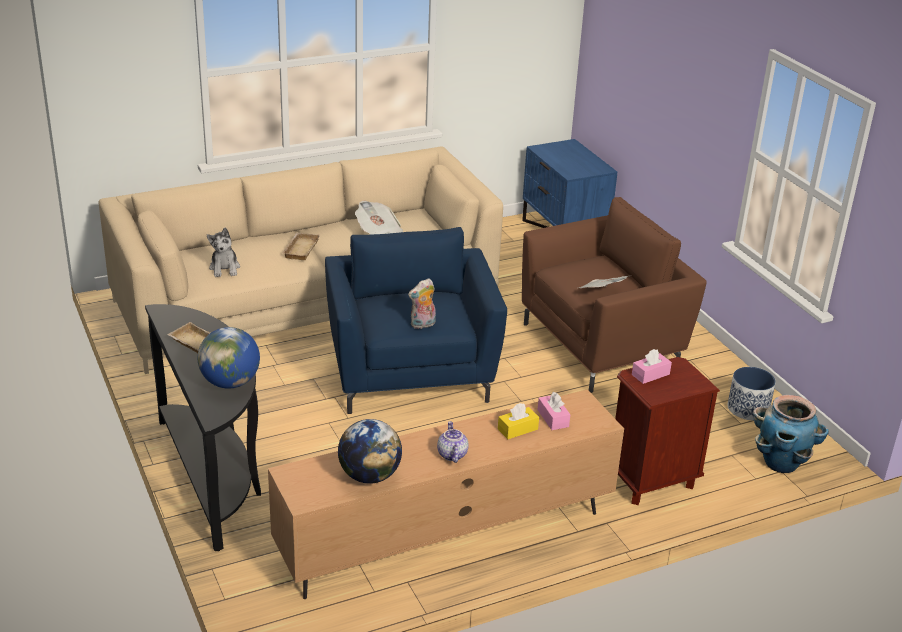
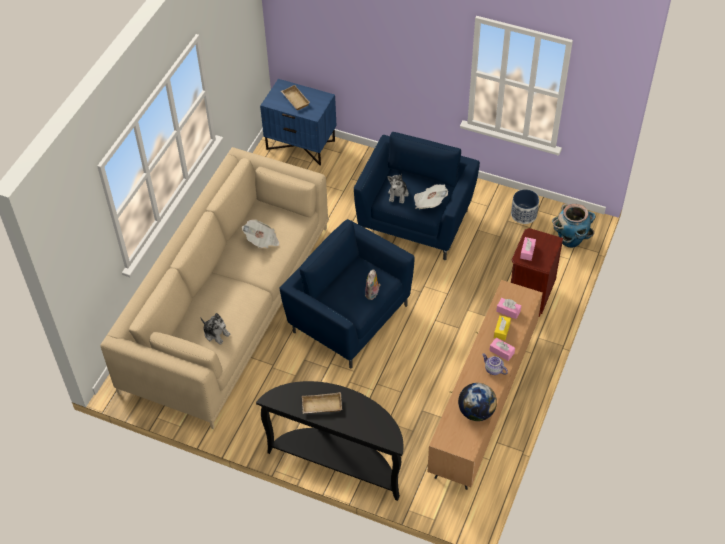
camera: 40 degrees left, 20 degrees up
globe [198,327,260,389] -> none
beige tray [283,233,320,260] -> beige tray moved to [281,85,310,110]
brown armchair [522,197,707,393] -> blue armchair [354,132,480,260]
none -> plush toy [387,173,409,204]
none -> pink tissue box [489,337,515,361]

